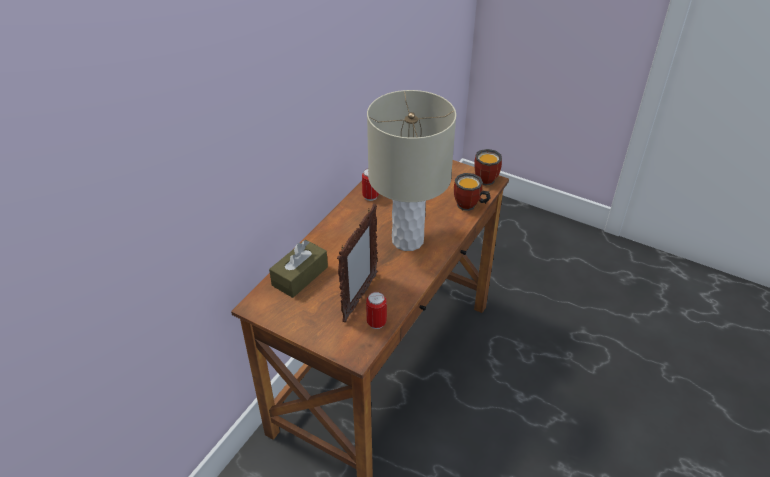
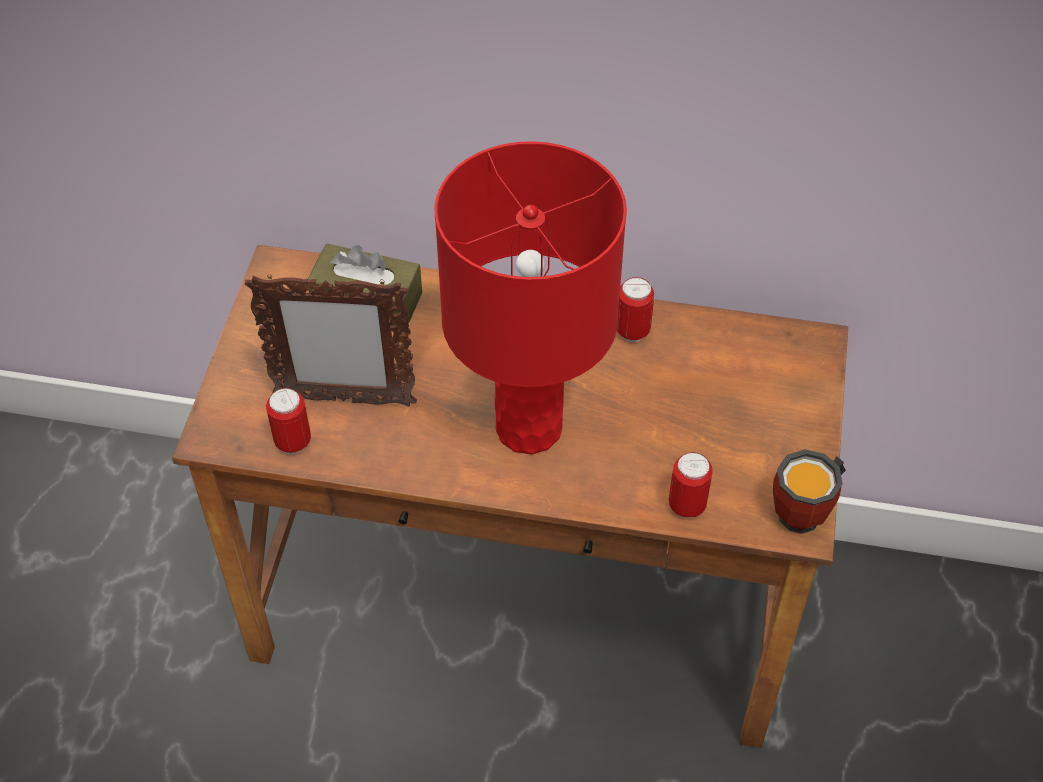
camera: 70 degrees right, 10 degrees up
beige table lamp [367,90,456,251] -> red table lamp [435,141,627,455]
mug [454,173,491,211] -> can [669,452,713,518]

